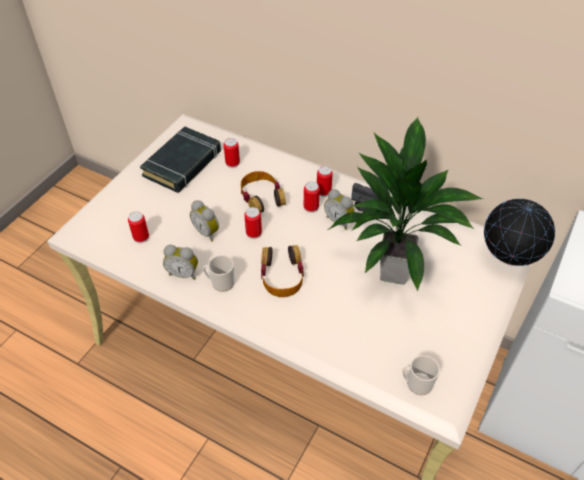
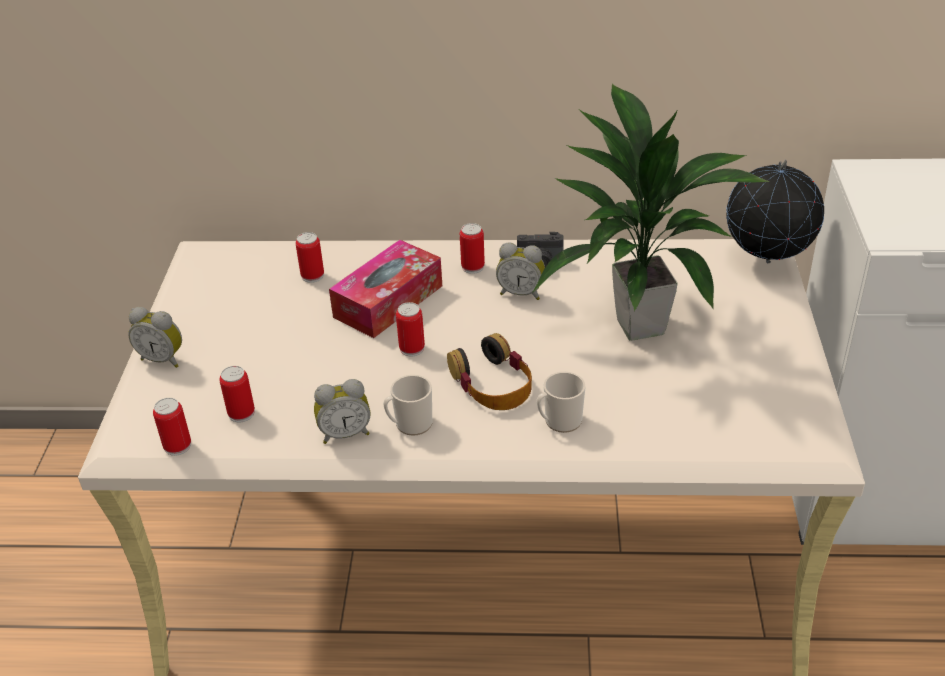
camera: 25 degrees left, 10 degrees down
black book [140,126,221,193] -> none
alarm clock [190,200,219,242] -> alarm clock moved to [128,307,182,368]
headphones [241,171,286,213] -> tissue box [329,240,442,338]
can [304,181,320,213] -> can moved to [153,398,191,456]
mug [402,355,440,395] -> mug moved to [537,372,585,433]

